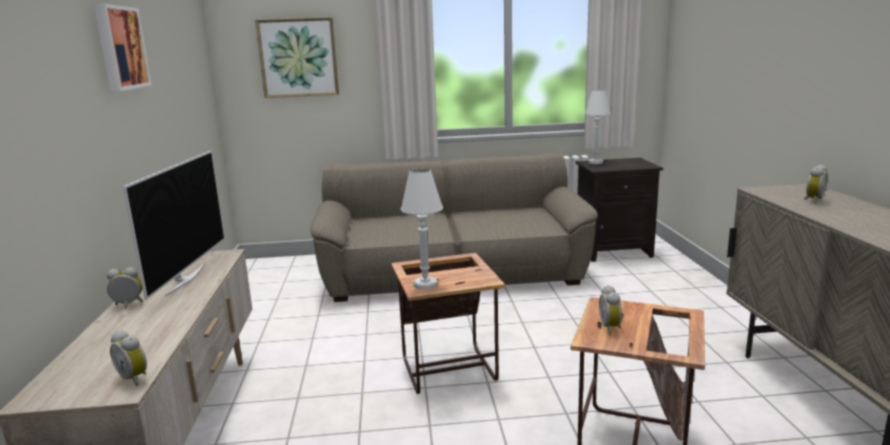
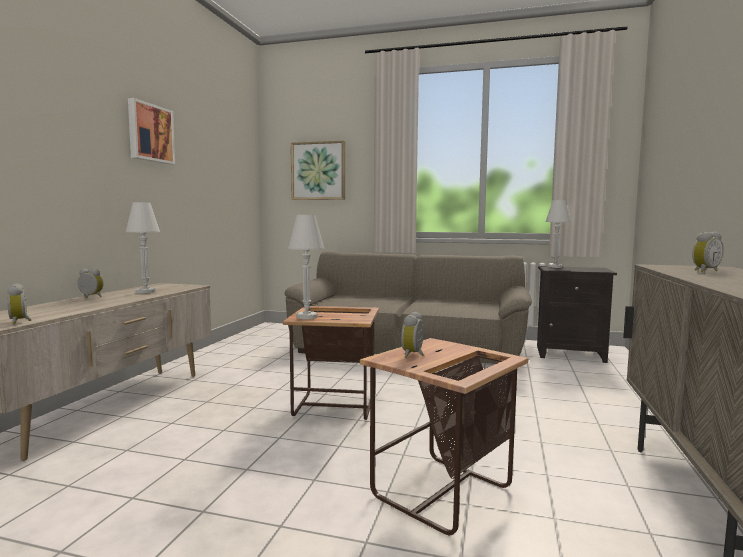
camera: 20 degrees right, 10 degrees down
television [123,151,225,300] -> white table lamp [125,202,160,293]

